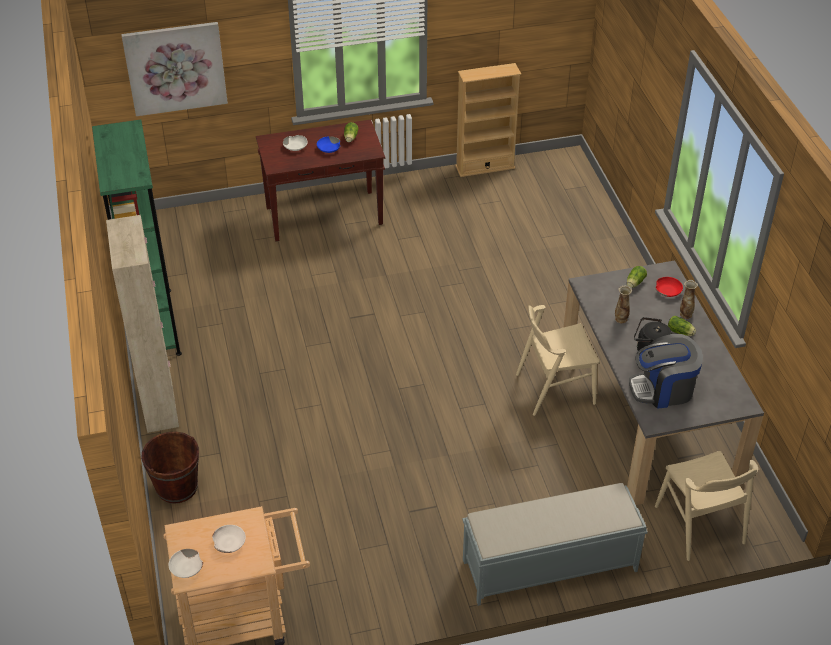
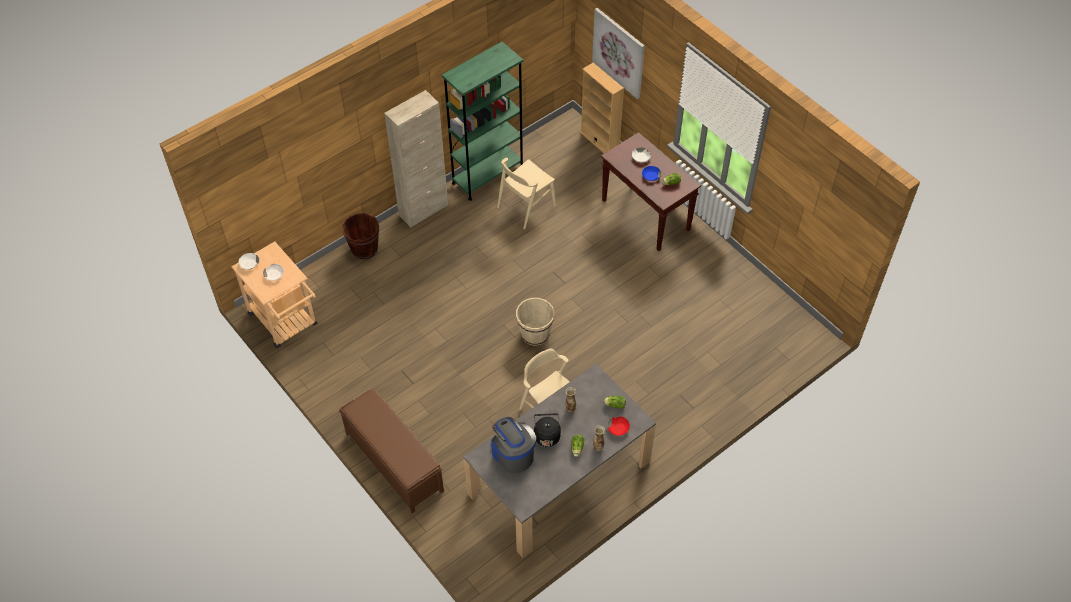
camera: 65 degrees right, 10 degrees up
beige bookcase [455,63,521,177] -> beige bookcase moved to [580,63,624,153]
grey bench [462,483,648,606] -> brown bench [339,388,444,513]
beige chair [655,451,758,561] -> beige chair moved to [497,158,556,229]
none -> beige bucket [516,298,554,345]

